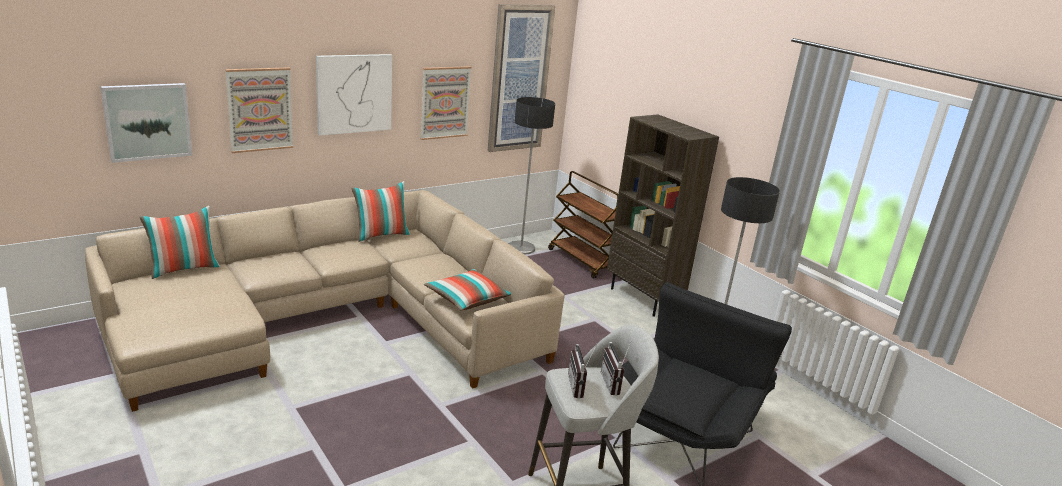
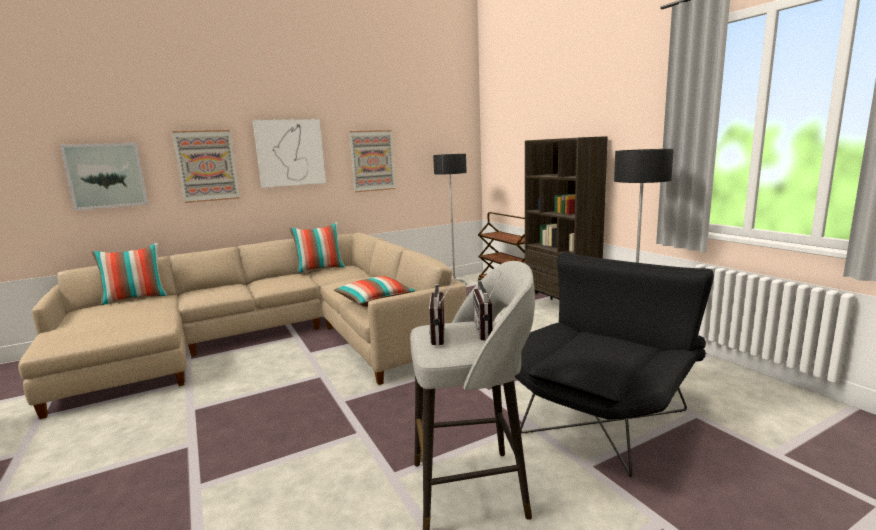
camera: 10 degrees right, 10 degrees down
picture [488,4,555,152] -> none

